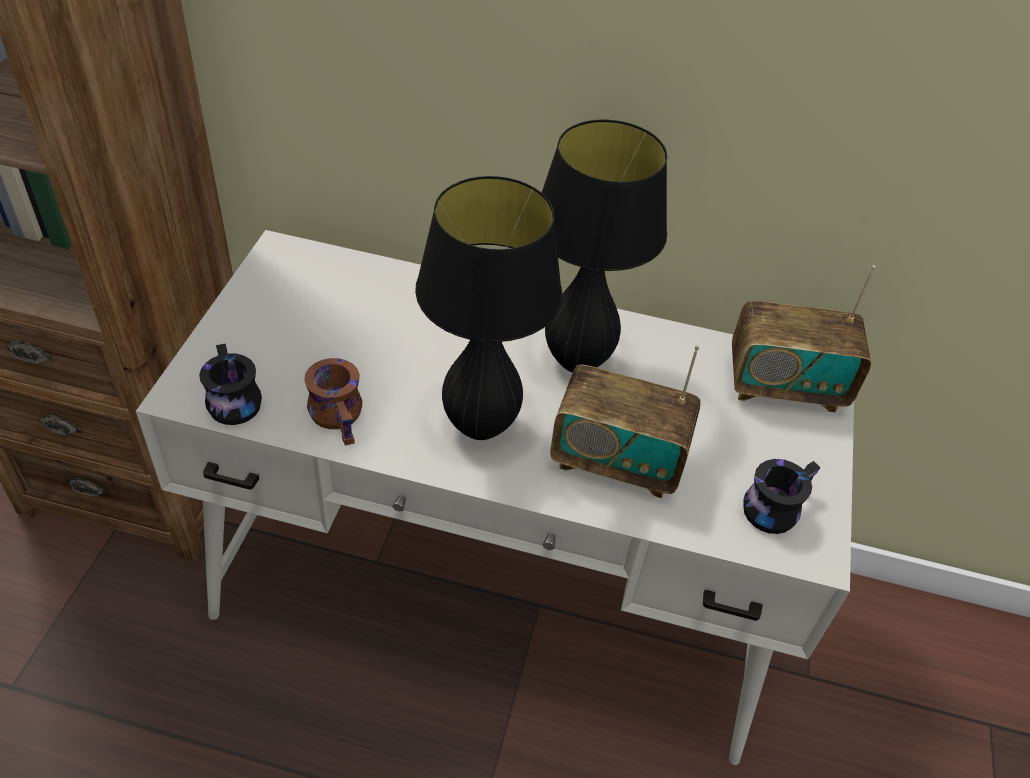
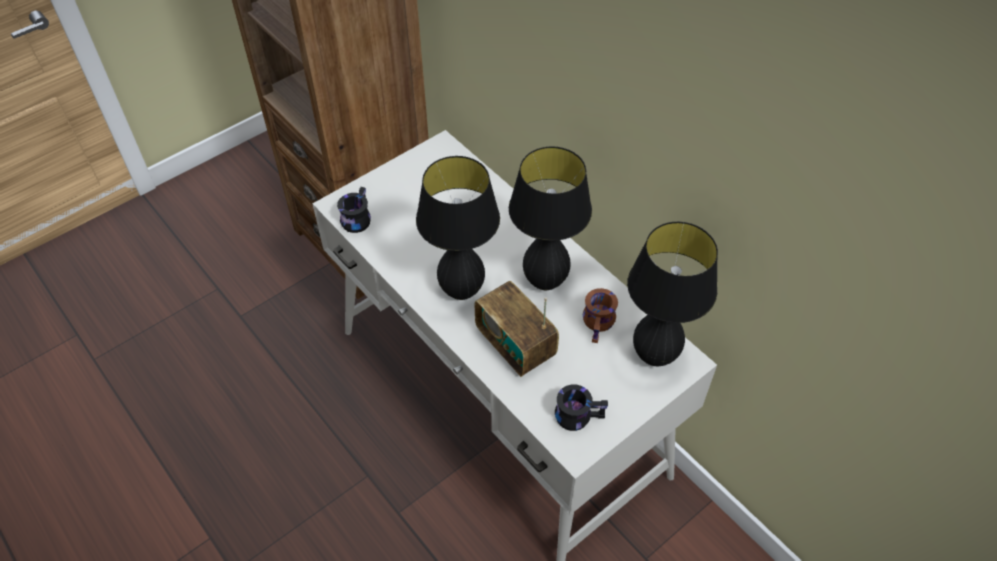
camera: 40 degrees right, 5 degrees up
brown mug [304,358,362,446] -> brown mug moved to [583,288,618,343]
radio [732,265,876,413] -> black table lamp [627,222,718,366]

